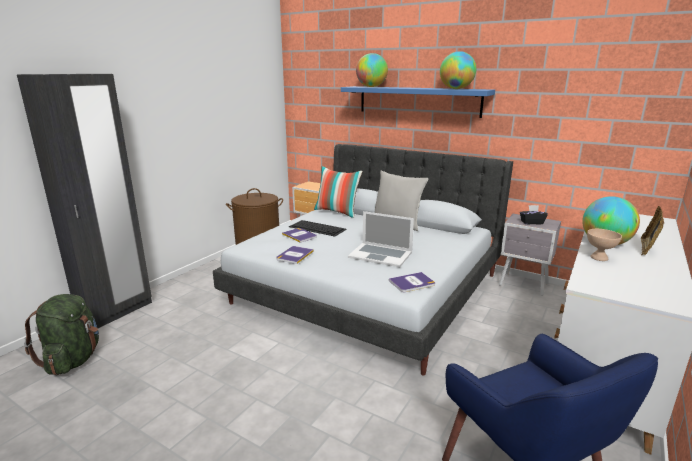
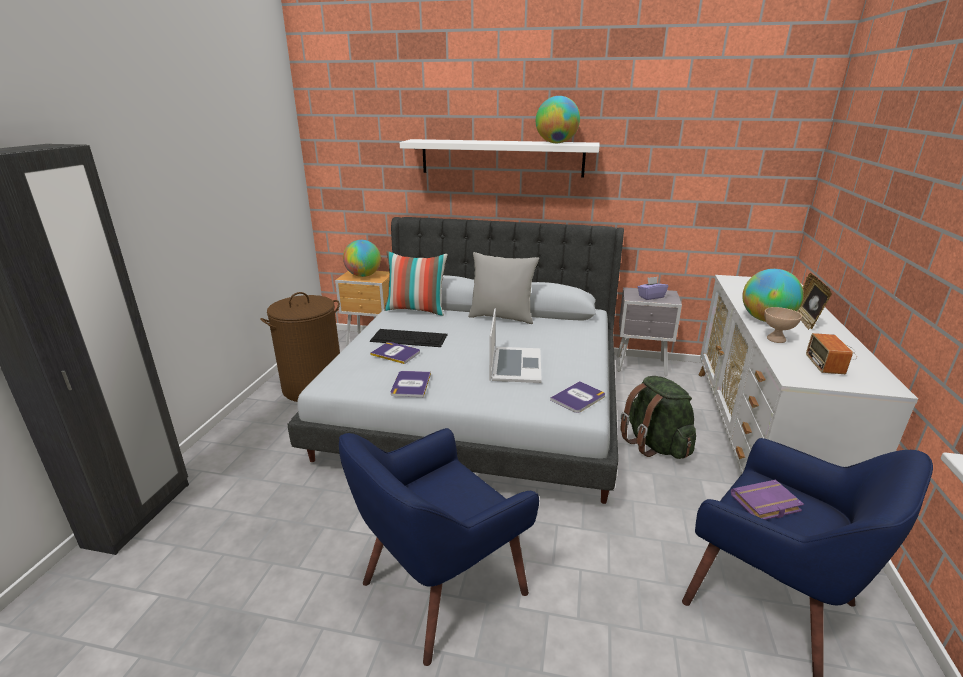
camera: 20 degrees left, 5 degrees up
green backpack [24,294,99,375] -> green backpack moved to [620,376,696,459]
blue shelf [341,86,495,118] -> white shelf [400,139,600,177]
laptop [348,211,414,267] -> laptop turned 90 degrees counterclockwise [489,308,542,383]
globe [356,53,388,87] -> globe moved to [343,240,381,277]
black tissue box [520,205,548,224] -> purple tissue box [638,277,668,300]
none -> blue armchair [339,428,539,666]
none -> purple book [731,479,804,520]
none -> radio [806,333,857,374]

